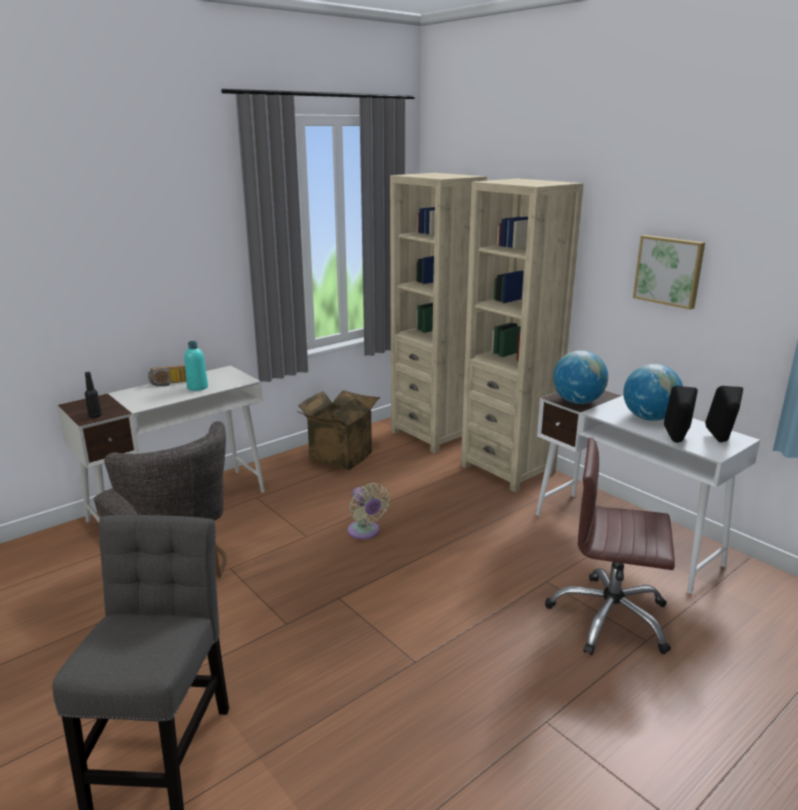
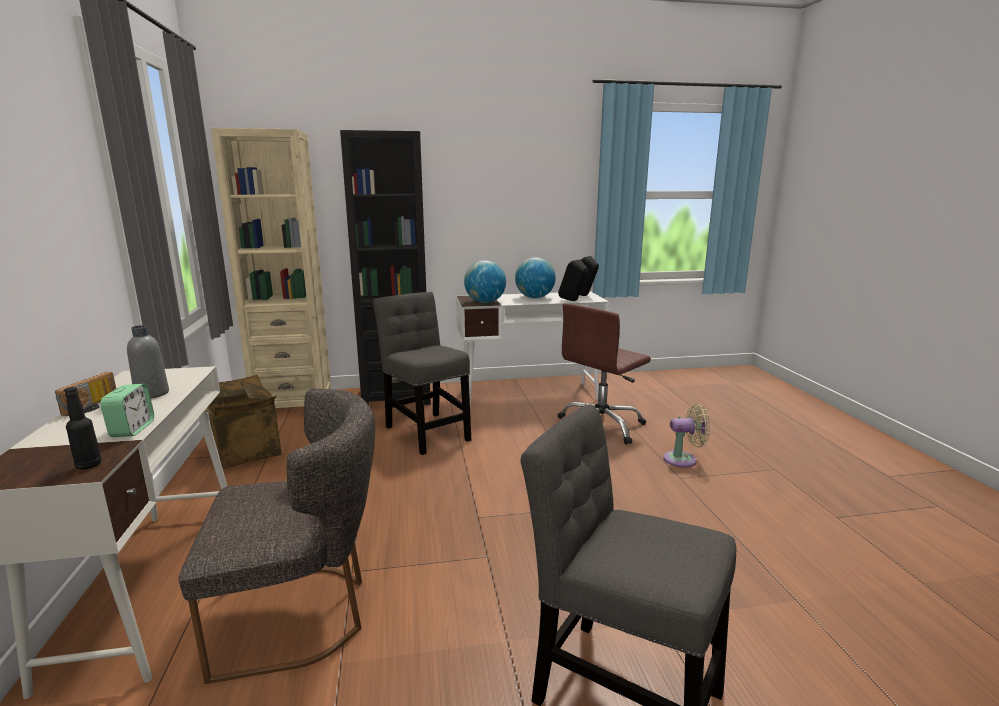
camera: 60 degrees left, 5 degrees down
turquoise bottle [184,341,208,391] -> grey bottle [127,325,169,399]
beige fan [348,483,390,540] -> beige fan moved to [663,404,711,468]
beige bookcase [461,179,583,492] -> black bookcase [340,130,431,405]
picture [633,235,705,310] -> none
none -> alarm clock [100,384,154,437]
none -> grey chair [373,292,471,455]

